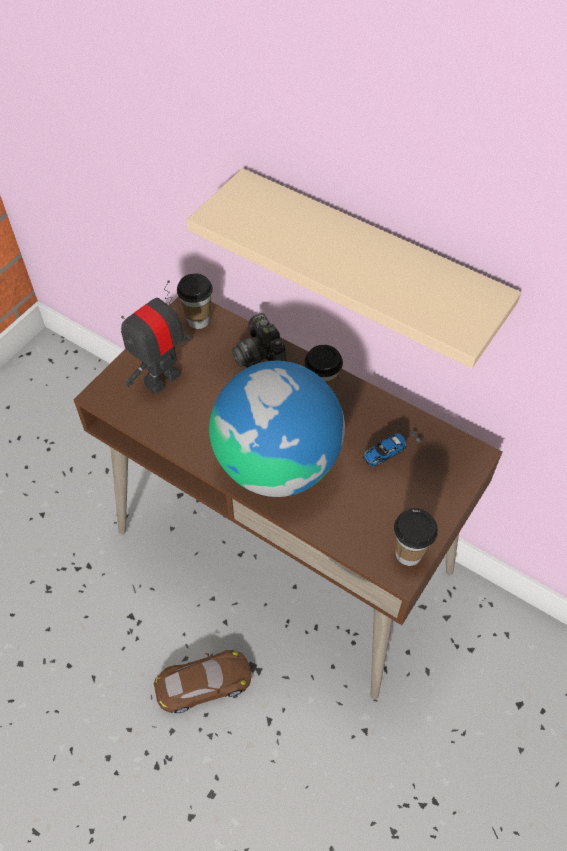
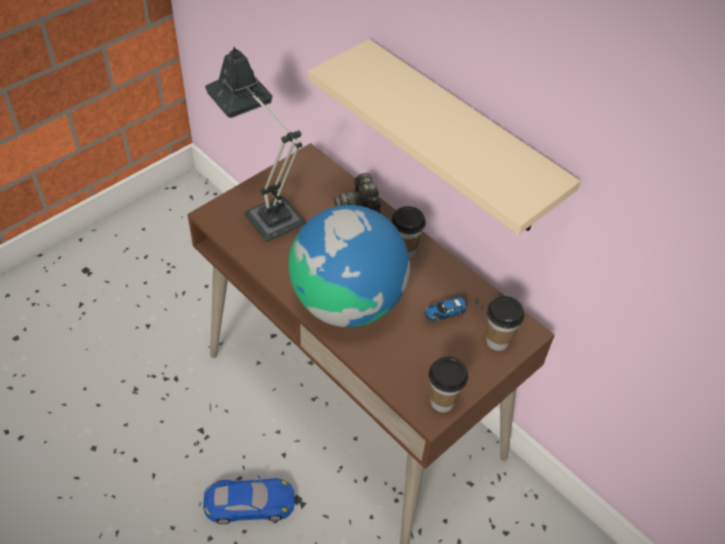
camera: 10 degrees right, 5 degrees down
toy robot [121,280,192,394] -> table lamp [205,47,305,241]
brown toy car [154,650,252,713] -> blue toy car [203,475,295,524]
cup [177,273,213,329] -> cup moved to [486,296,524,351]

